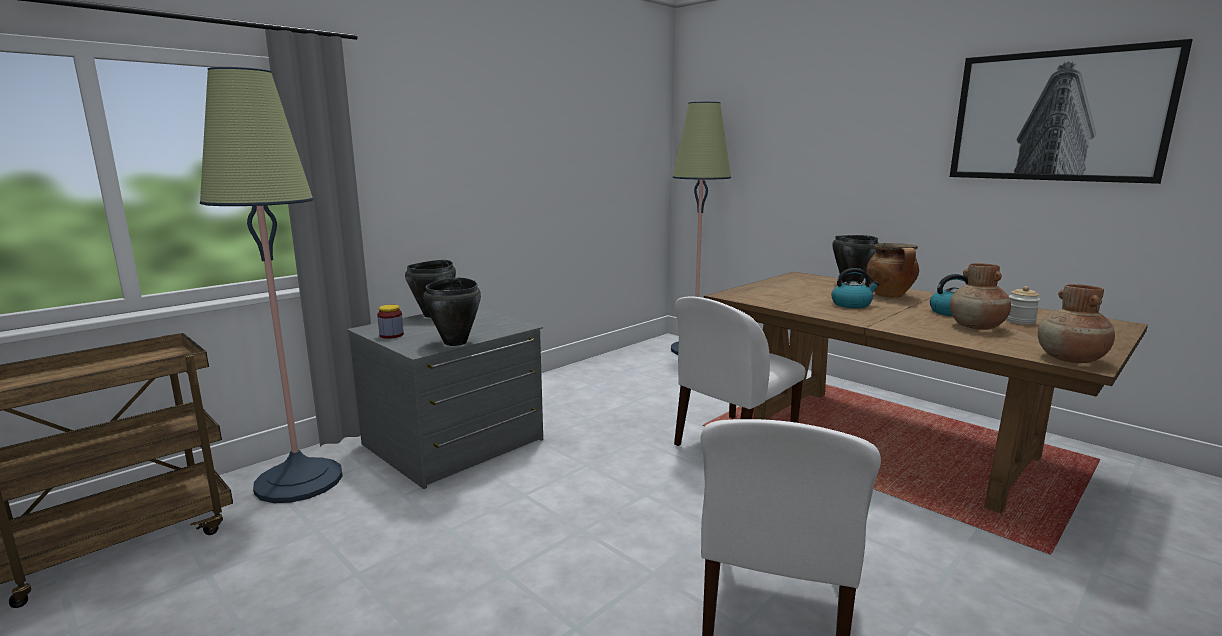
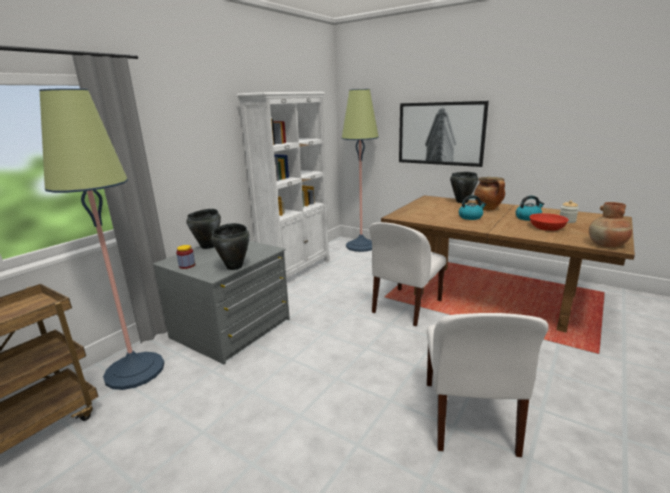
camera: 10 degrees left, 5 degrees up
picture [950,39,1193,184] -> picture moved to [399,101,489,167]
brown vase [950,263,1011,330] -> red bowl [529,213,569,231]
none -> white bookcase [237,92,329,279]

